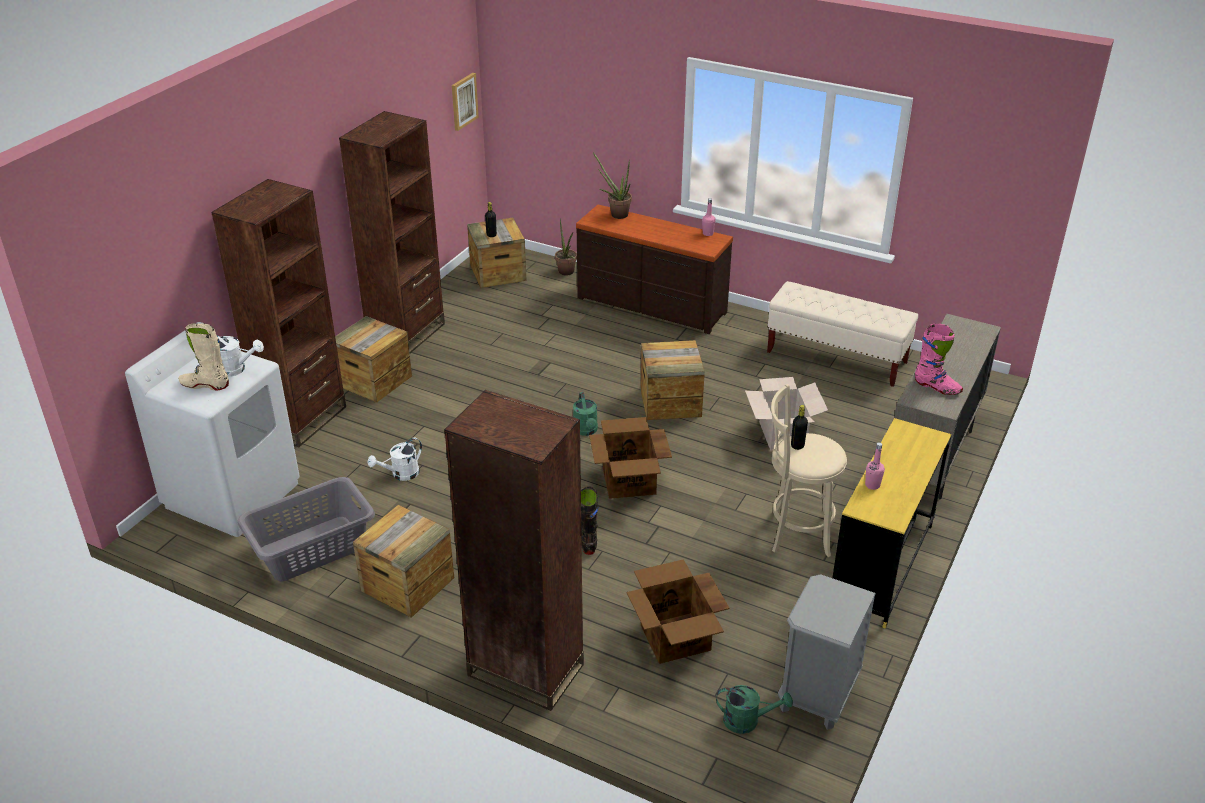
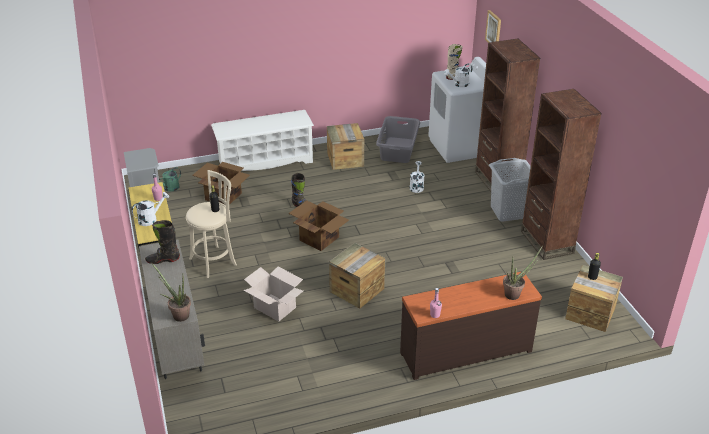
camera: 135 degrees right, 0 degrees up
crate [335,316,412,402] -> grey laundry basket [489,158,531,222]
brown bookcase [444,390,584,711] -> white shoe rack [211,110,314,171]
picture [452,73,479,131] -> picture moved to [485,10,501,42]
potted plant [555,219,577,275] -> potted plant moved to [152,263,191,322]
green watering can [573,392,598,436] -> none
beige bench [767,281,918,387] -> none
pink boot [915,323,963,395] -> black boot [145,220,180,264]
none -> white watering can [132,192,169,226]

